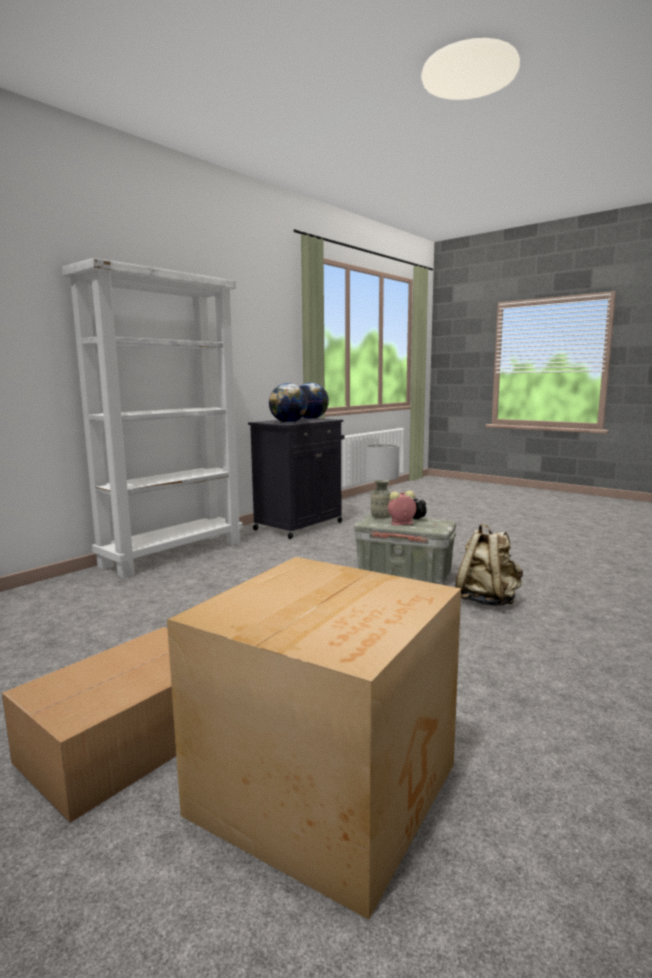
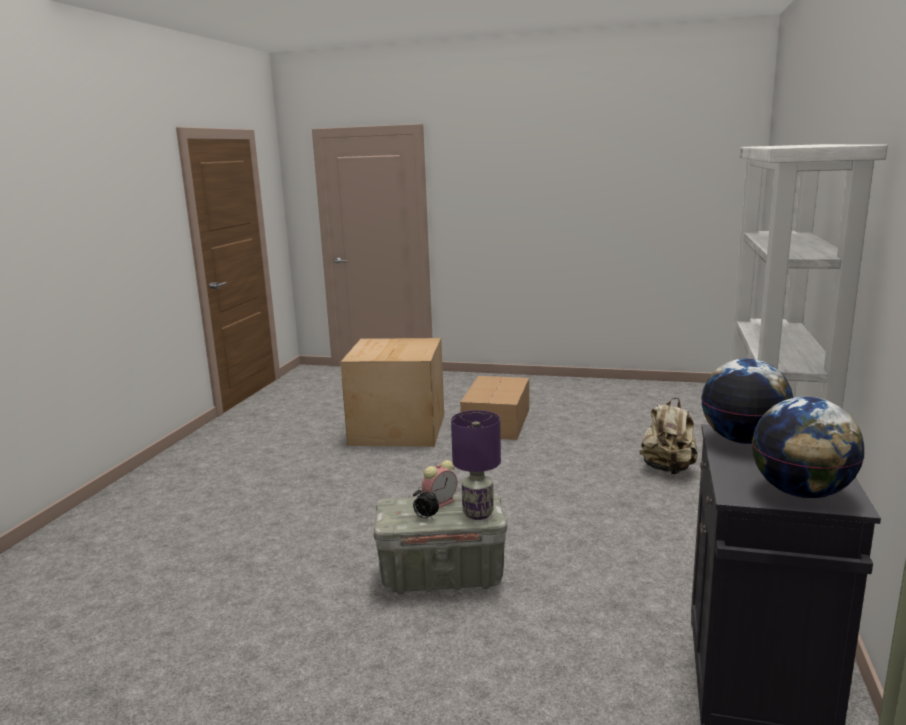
camera: 155 degrees right, 5 degrees up
grey table lamp [365,444,399,519] -> purple table lamp [451,410,501,520]
beige backpack [455,524,523,606] -> beige backpack moved to [640,398,697,474]

